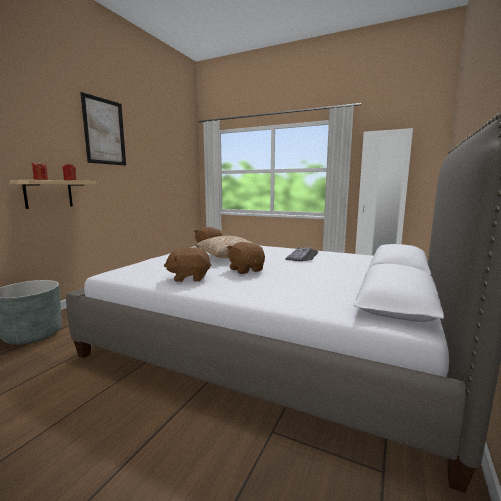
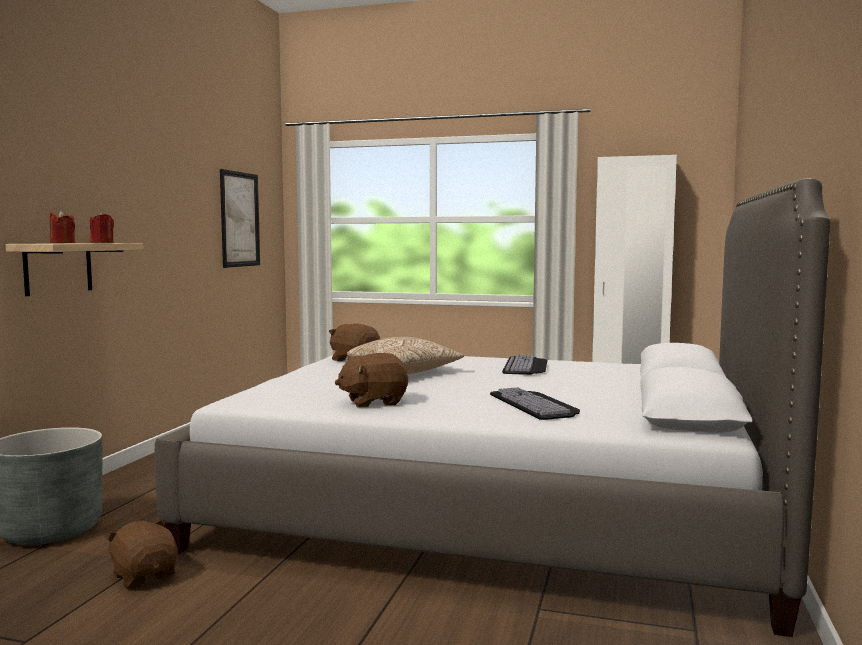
camera: 10 degrees left, 5 degrees down
picture [80,92,126,166] -> picture moved to [220,169,260,268]
brown plush toy [226,242,265,274] -> brown plush toy moved to [104,520,178,589]
none -> keyboard [490,387,580,420]

